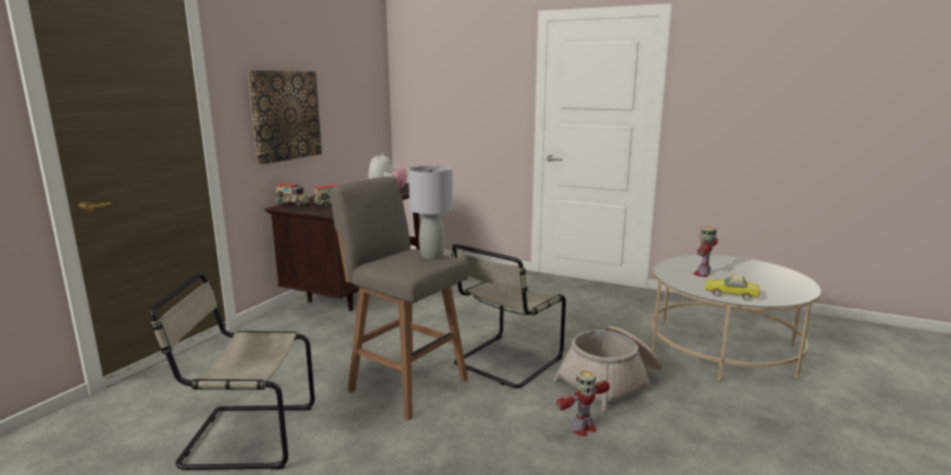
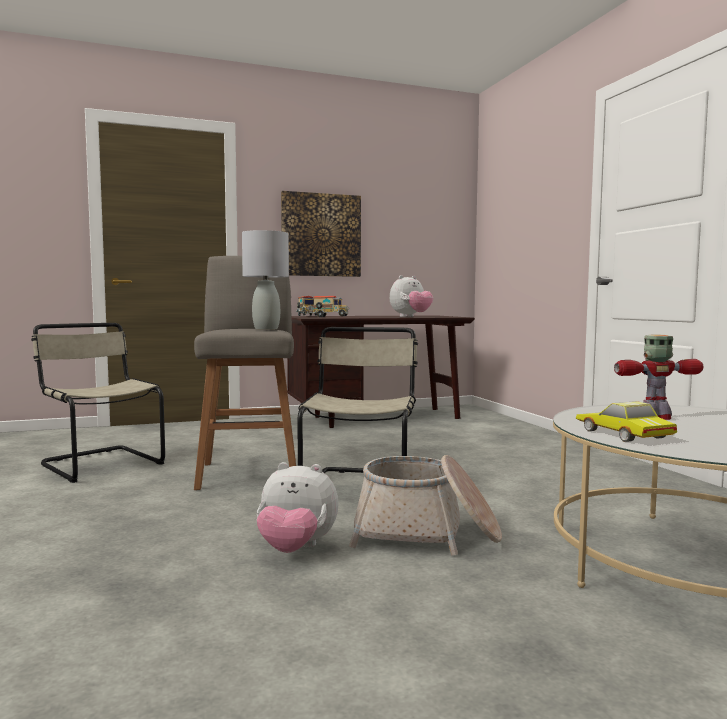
camera: 45 degrees right, 10 degrees down
beige chair [451,244,566,388] -> beige chair turned 105 degrees clockwise [298,327,418,473]
toy robot [556,370,610,437] -> plush toy [257,462,339,553]

